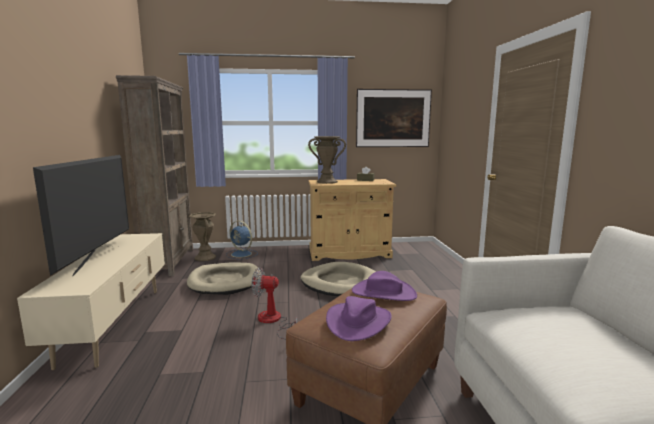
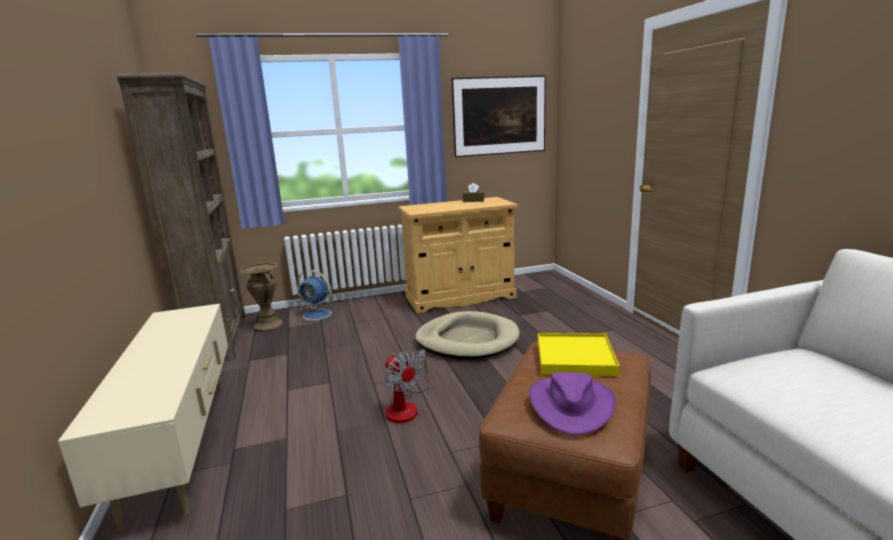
camera: 10 degrees left, 5 degrees up
television [33,155,129,276] -> none
beige dog bed [187,262,261,295] -> none
fan [252,268,297,340] -> fan turned 120 degrees counterclockwise [385,349,430,423]
brown vase [308,136,346,184] -> none
purple hat [352,271,417,301] -> yellow tray [538,333,619,376]

